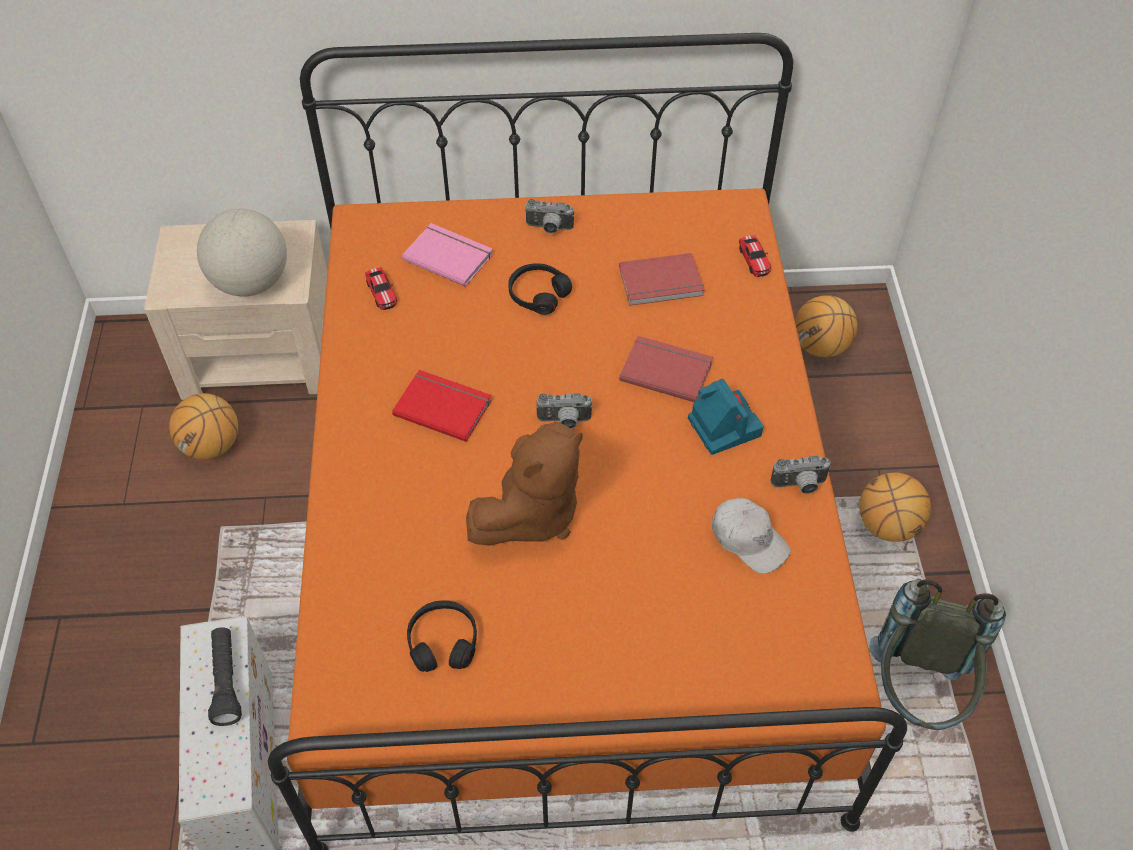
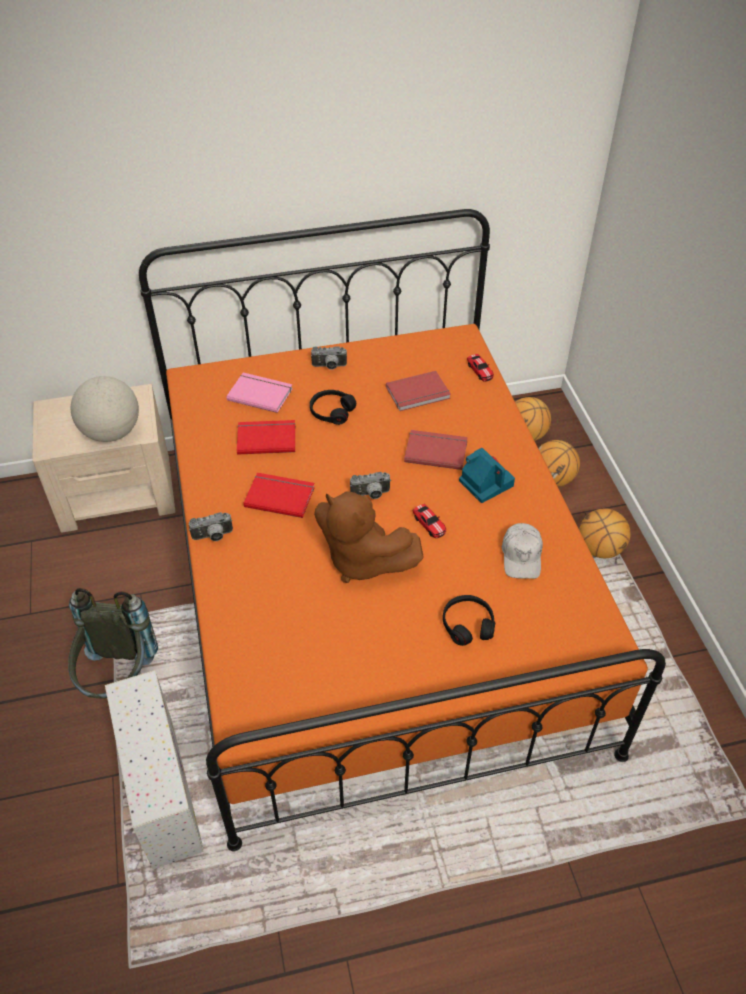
camera: 10 degrees left, 5 degrees down
basketball [169,393,238,460] -> basketball moved to [538,440,580,487]
black flashlight [208,627,242,726] -> none
toy car [365,268,397,310] -> toy car moved to [413,504,446,538]
black headphones [407,600,477,672] -> black headphones moved to [443,595,495,646]
brown plush toy [466,422,583,546] -> brown plush toy turned 90 degrees clockwise [314,491,424,583]
white cap [712,498,791,574] -> white cap turned 60 degrees clockwise [502,523,543,579]
camera [770,456,831,494] -> camera moved to [189,512,233,541]
grey backpack [869,579,1006,730] -> grey backpack moved to [68,588,158,699]
none -> red book [237,420,296,455]

